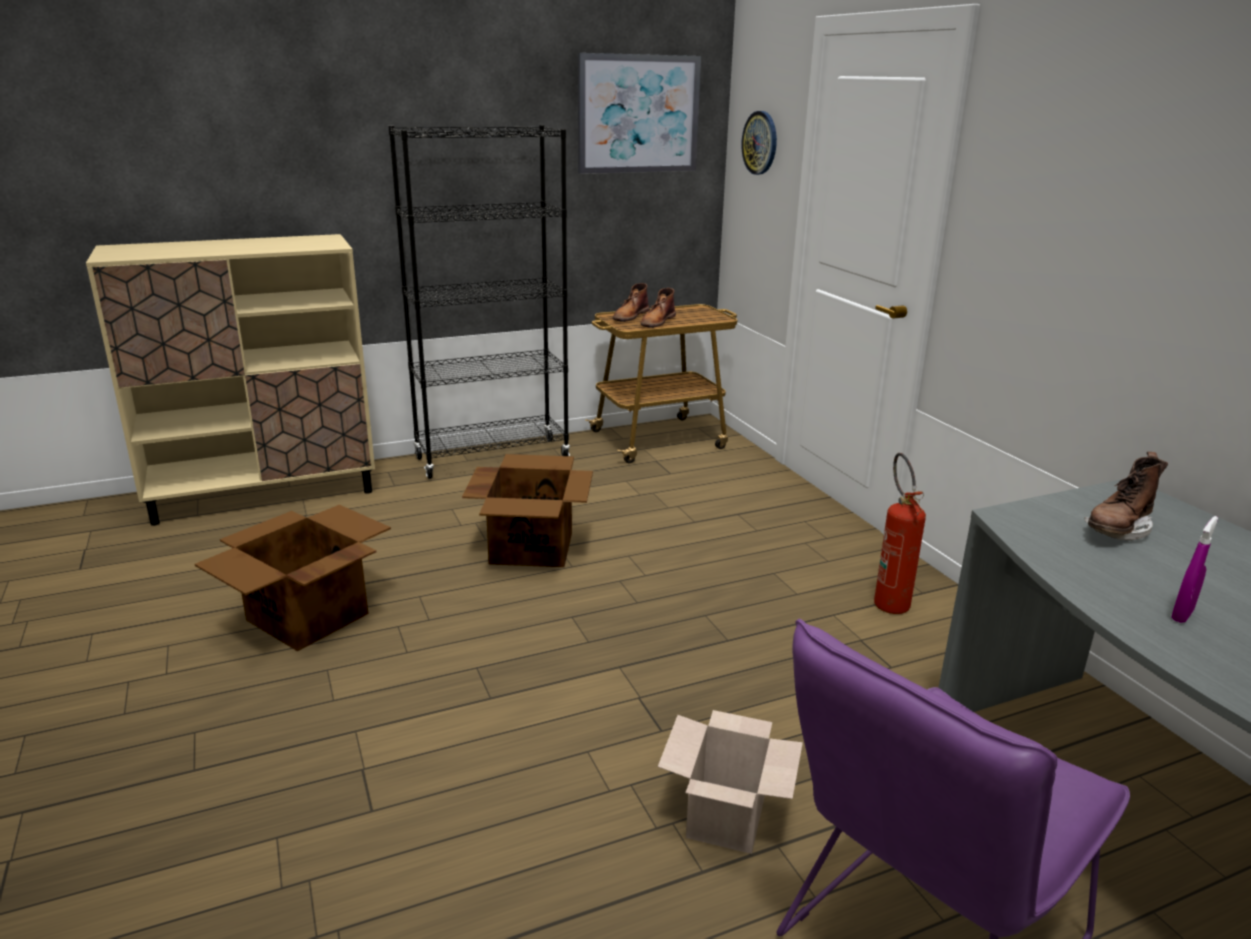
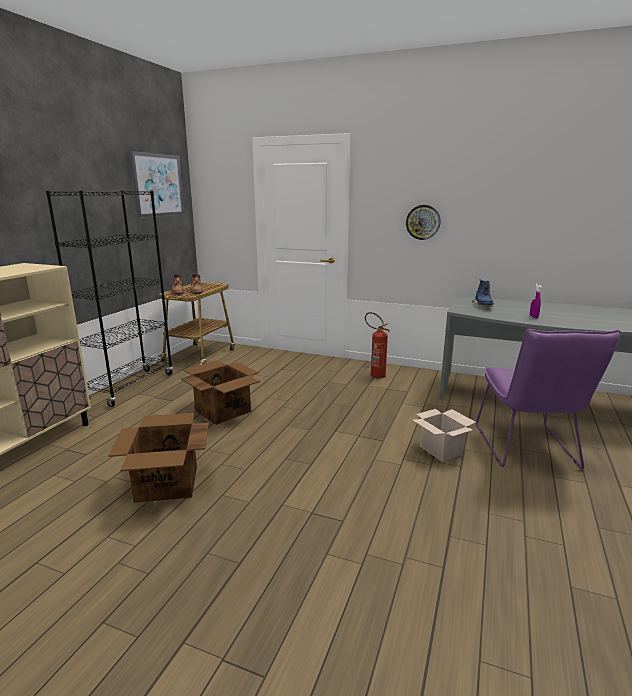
camera: 45 degrees left, 5 degrees down
wall clock [741,111,777,175] -> wall clock moved to [406,205,441,240]
brown boot [1084,452,1168,541] -> blue boot [472,279,494,307]

